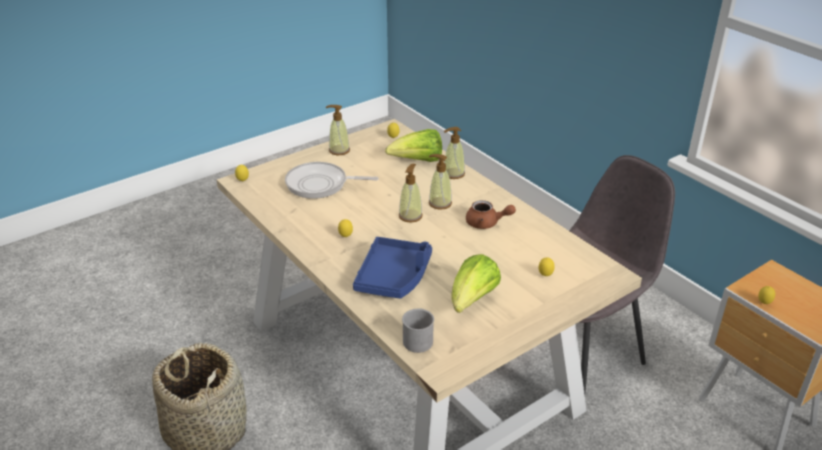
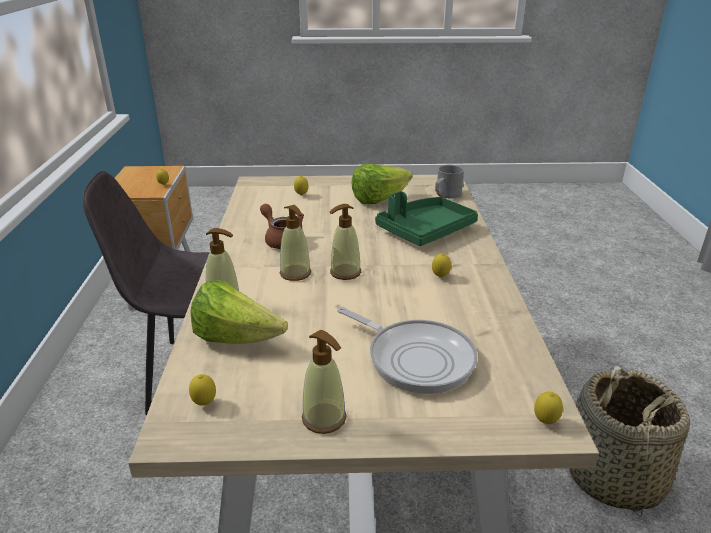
camera: 145 degrees left, 5 degrees down
blue tray [353,237,432,298] -> green tray [375,191,478,246]

